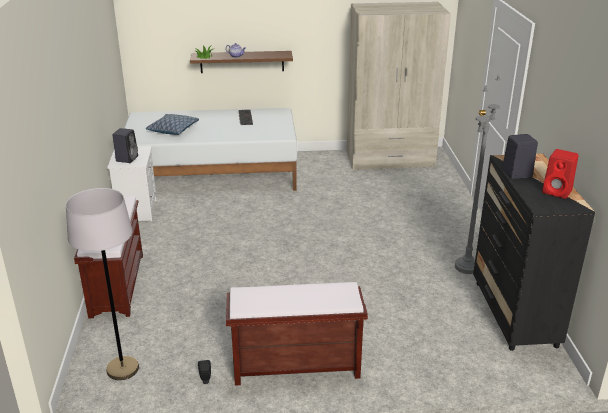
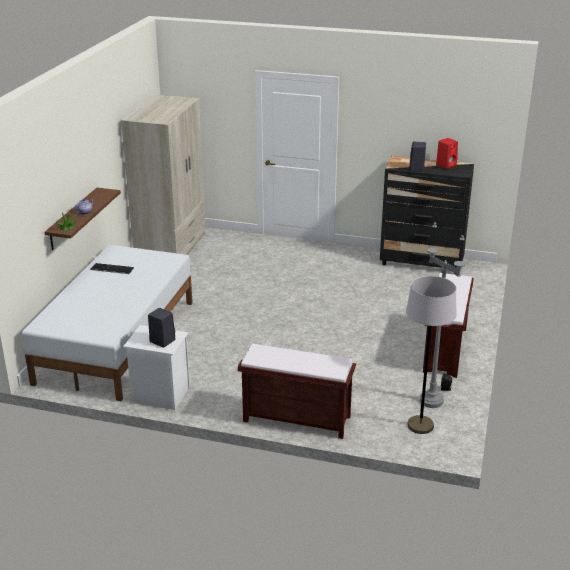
camera: 70 degrees left, 0 degrees up
pillow [146,114,199,135] -> none
grey floor lamp [455,75,500,274] -> grey floor lamp moved to [420,222,465,408]

